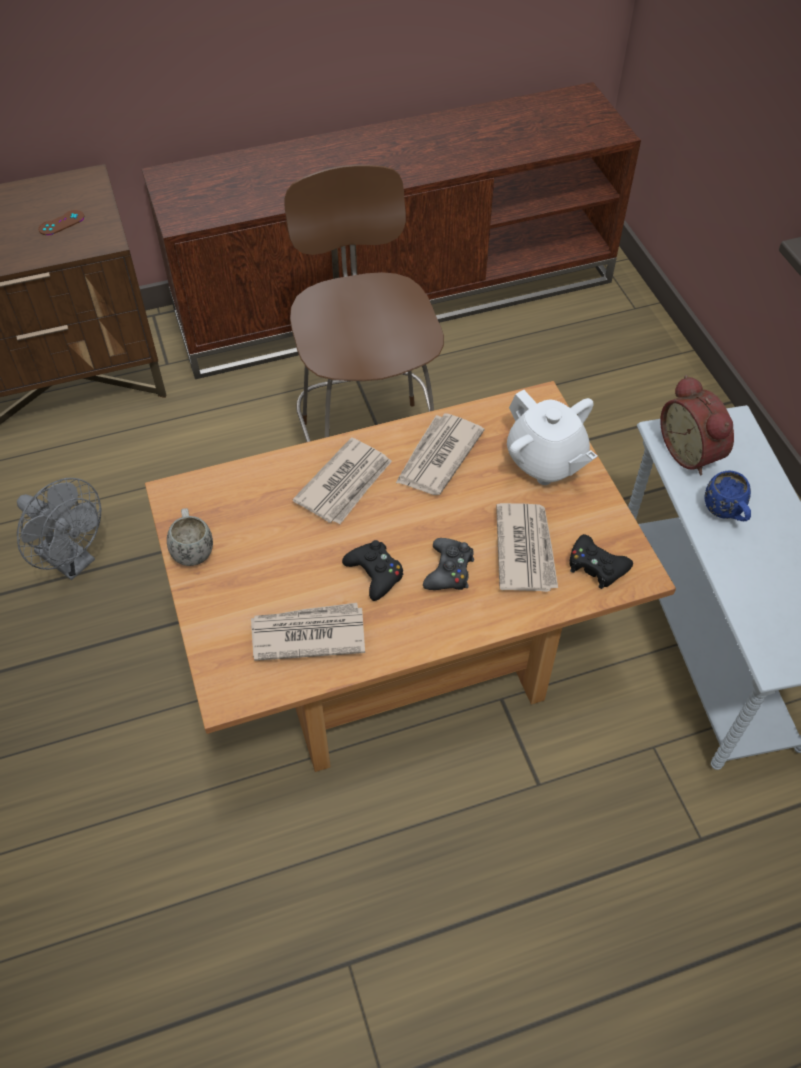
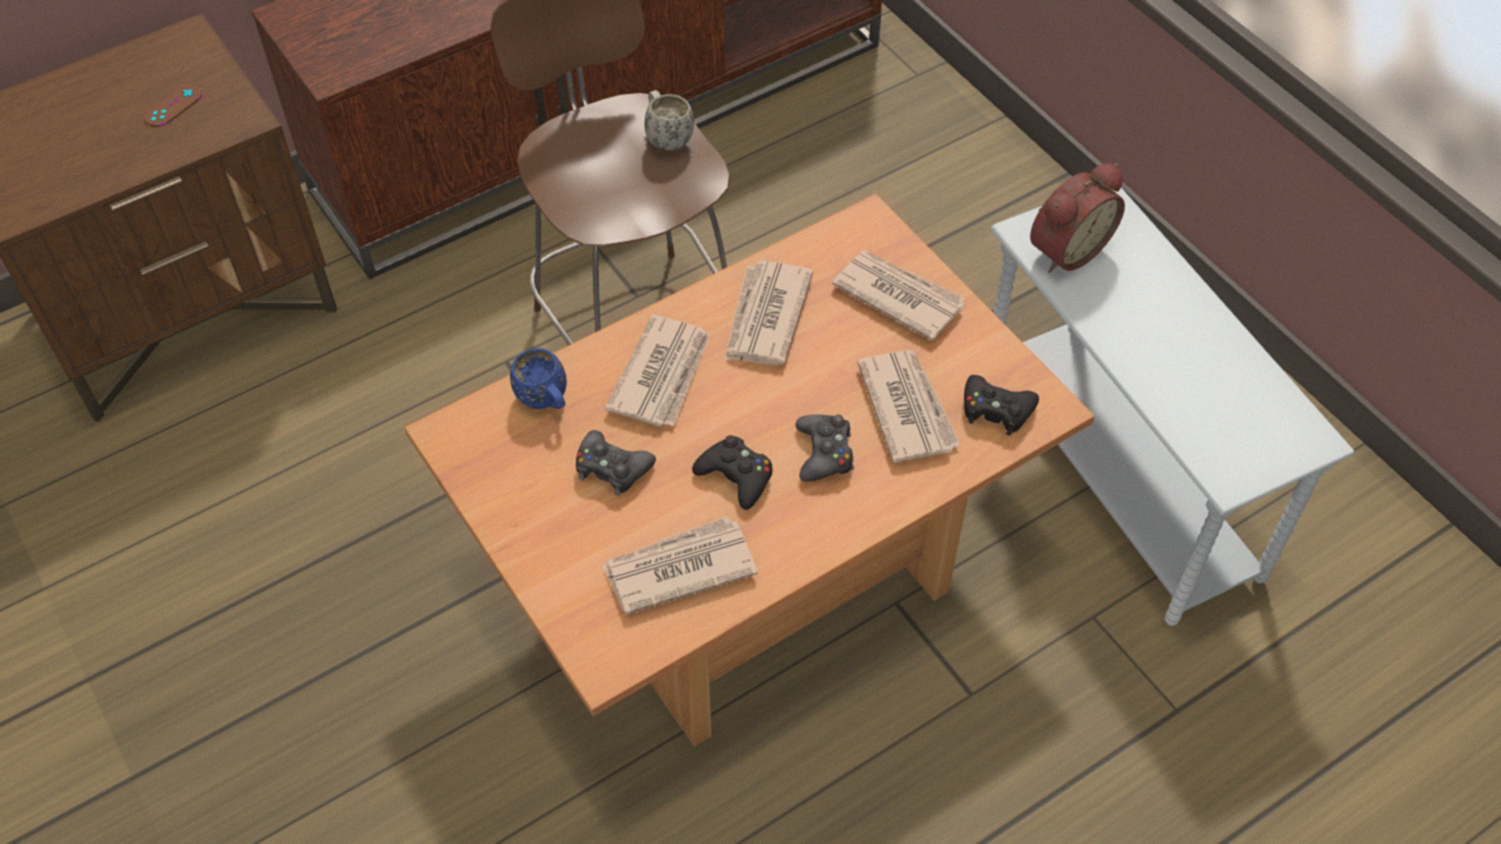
camera: 15 degrees left, 0 degrees up
grey fan [17,478,101,580] -> none
white mug [167,508,213,566] -> white mug moved to [644,90,694,151]
white teapot [507,390,597,485] -> newspaper [832,250,965,341]
alarm clock [660,375,734,475] -> alarm clock turned 90 degrees counterclockwise [1030,163,1125,273]
blue mug [705,471,751,521] -> blue mug moved to [510,348,567,409]
none -> black game controller [576,430,656,496]

